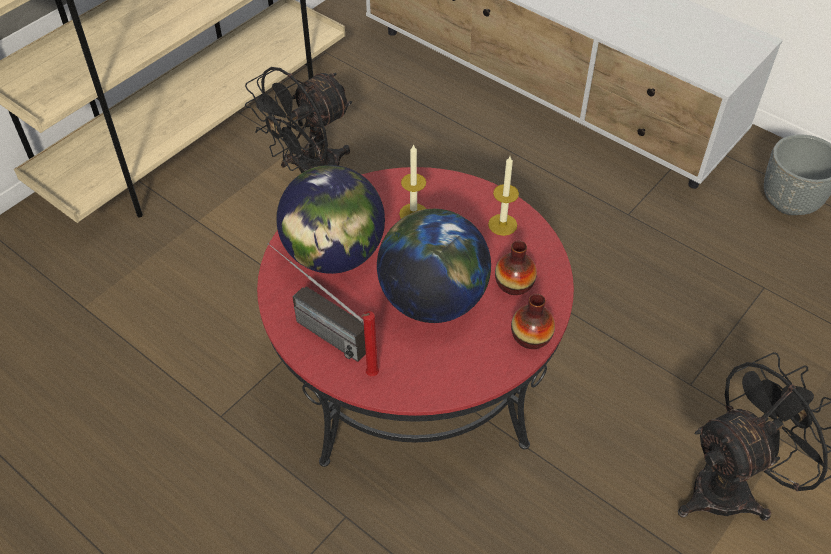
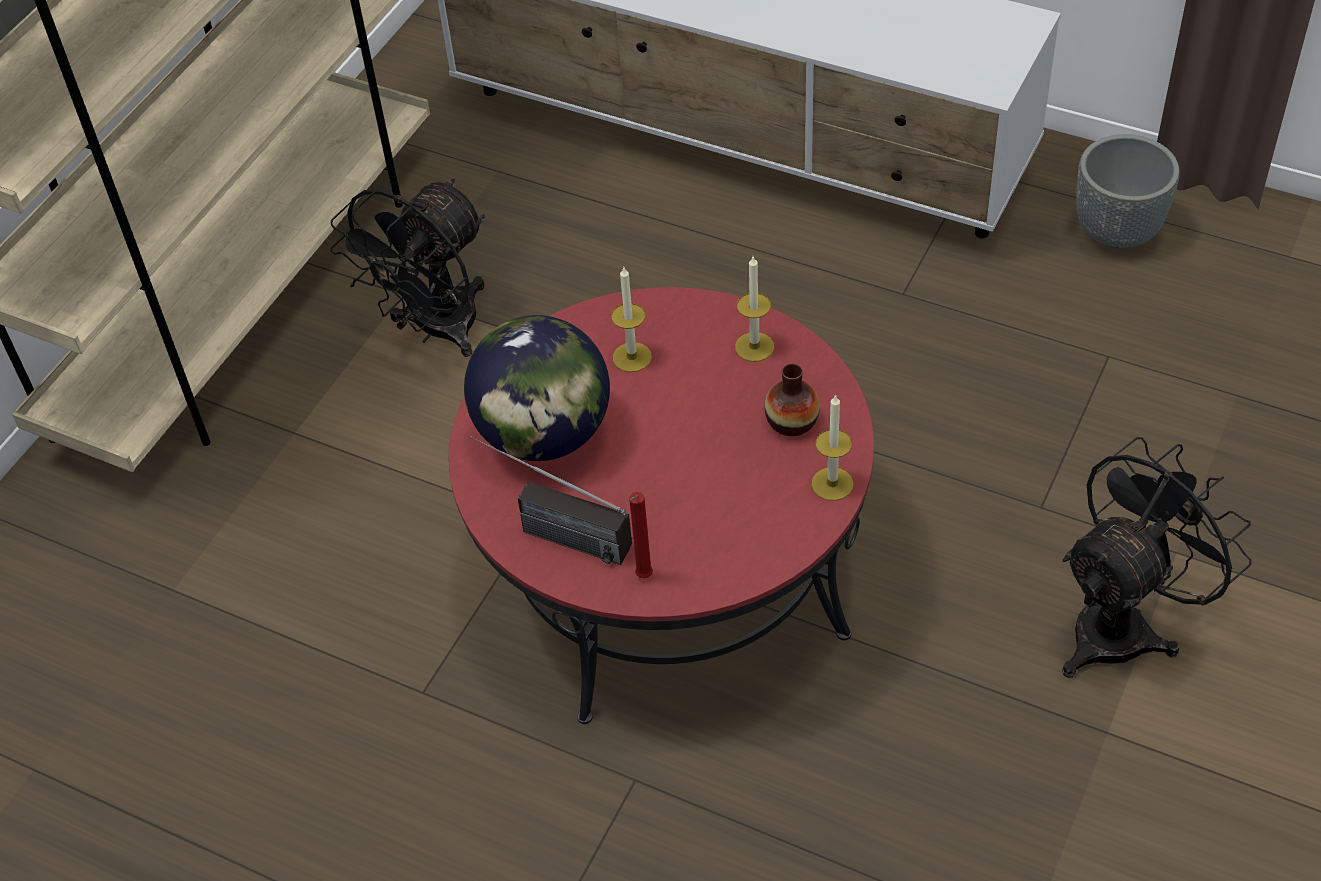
camera: 10 degrees left, 0 degrees up
globe [377,209,491,323] -> none
vase [511,294,555,349] -> candle [811,394,854,501]

